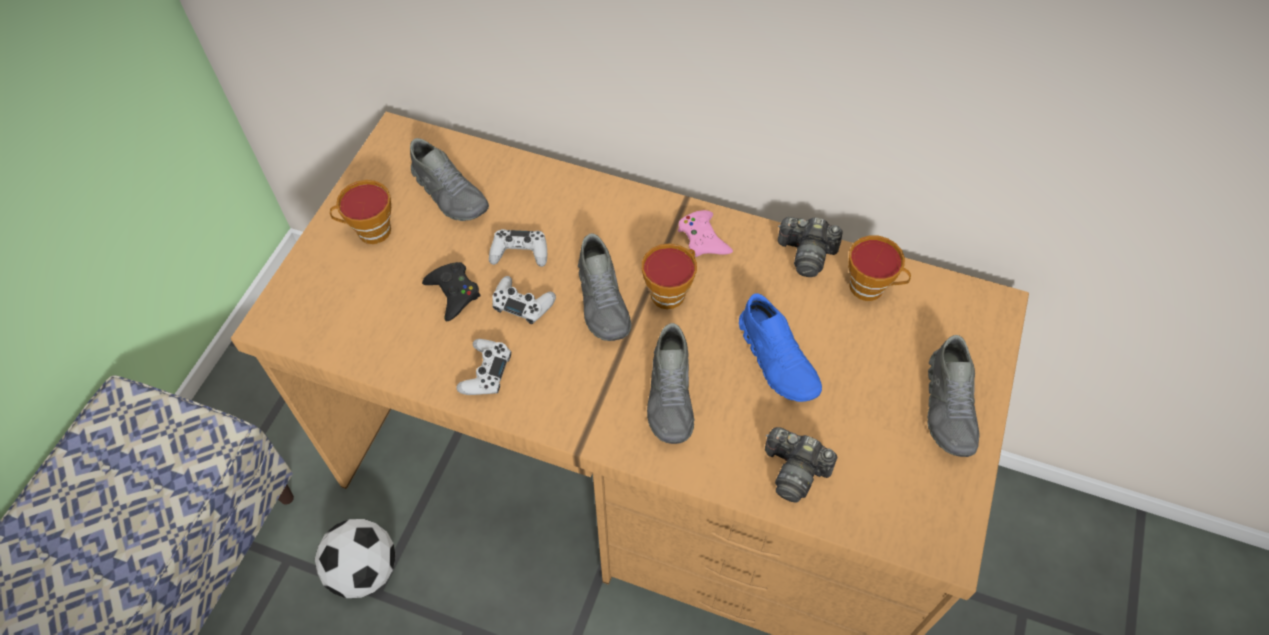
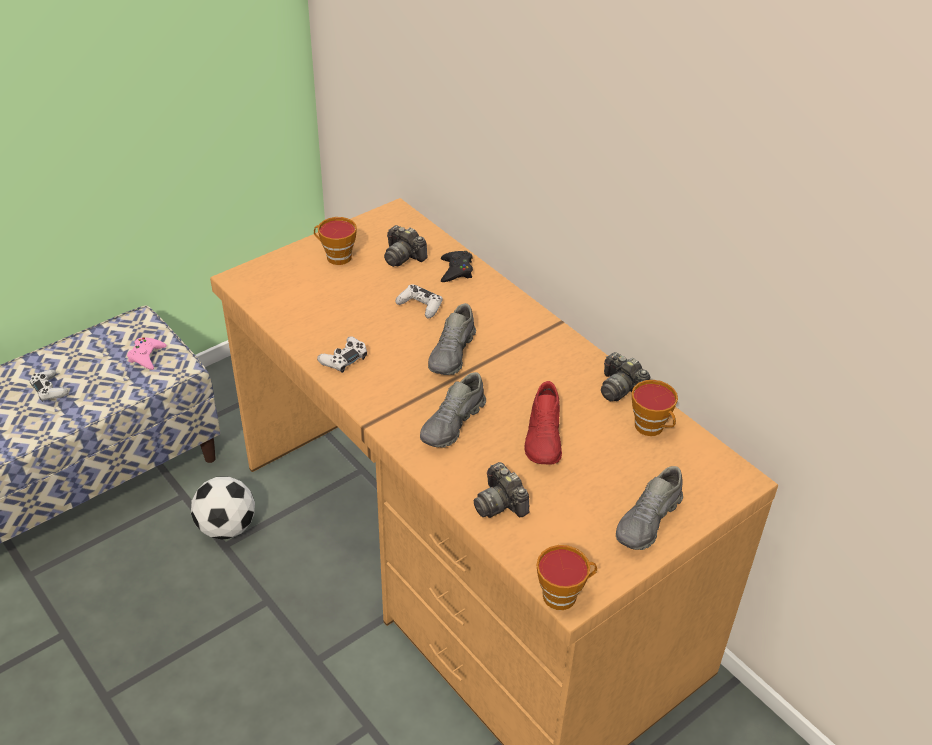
camera: 30 degrees right, 15 degrees down
grey shoe [410,138,489,221] -> camera [384,225,428,267]
black game controller [422,262,481,321] -> black game controller moved to [441,251,473,282]
white game controller [492,276,556,324] -> white game controller moved to [30,370,69,402]
cup [642,243,697,309] -> cup moved to [536,545,597,610]
pink game controller [678,210,733,257] -> pink game controller moved to [127,337,167,370]
blue shoe [739,293,822,402] -> red shoe [525,381,562,465]

